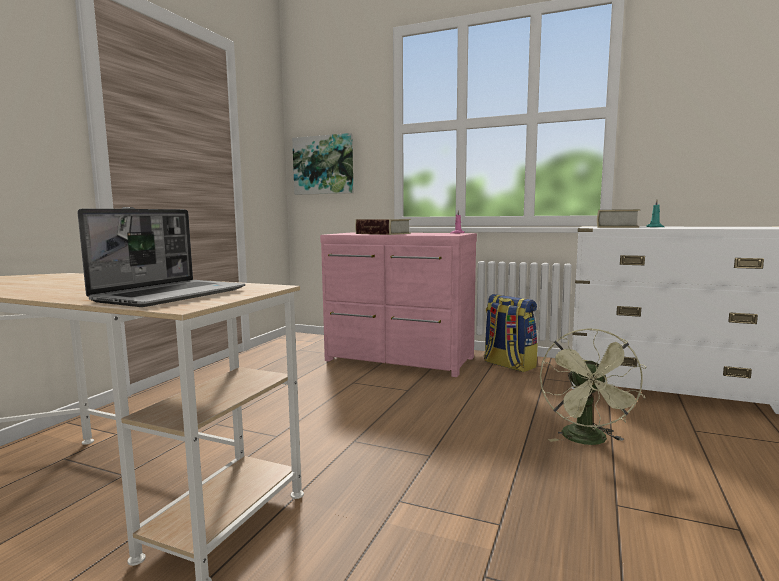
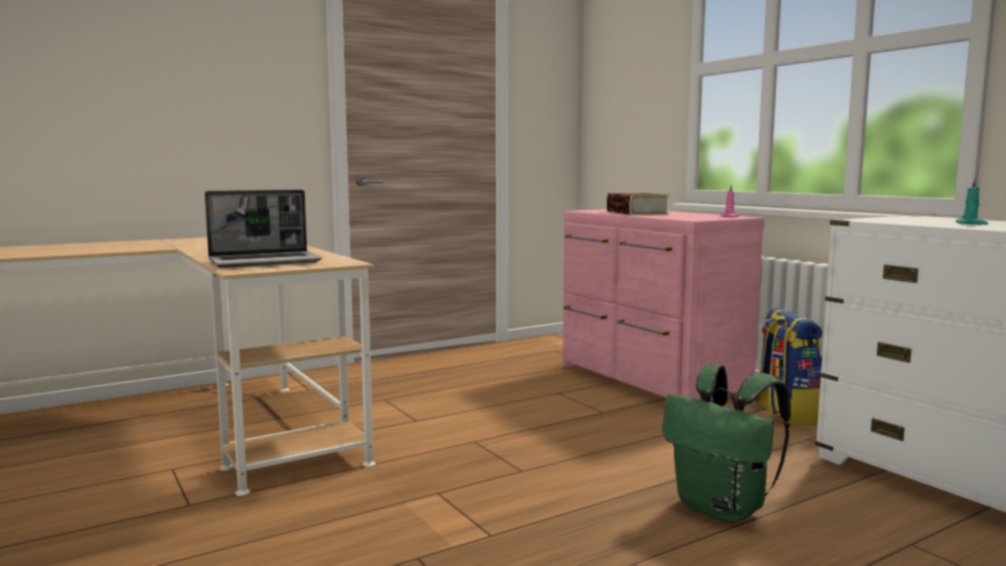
camera: 35 degrees right, 0 degrees up
picture [292,133,353,195] -> none
green fan [540,328,647,445] -> green backpack [662,364,791,523]
book [597,209,640,228] -> none

